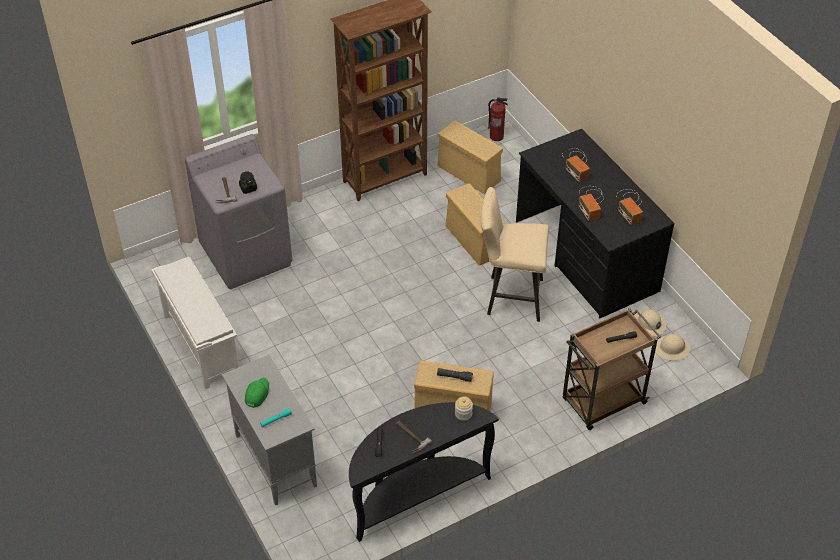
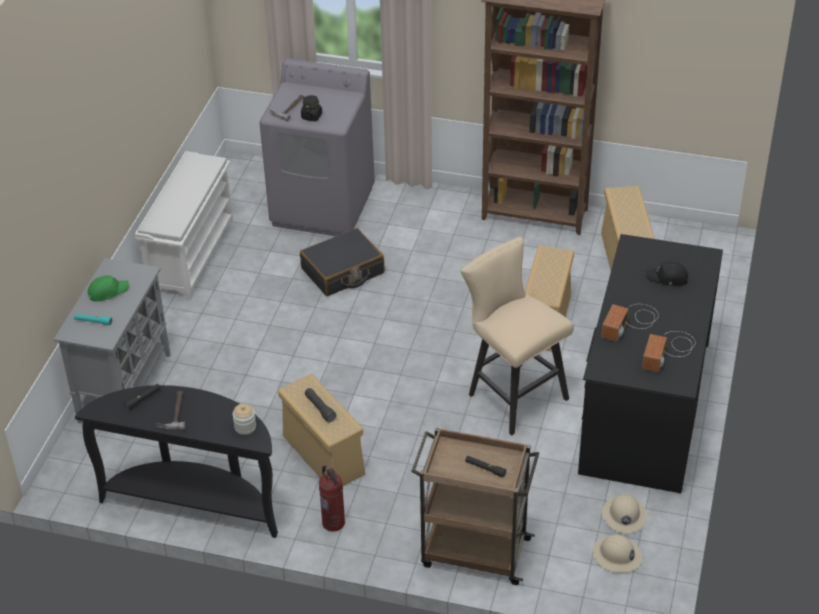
camera: 45 degrees right, 5 degrees down
fire extinguisher [488,97,508,141] -> fire extinguisher moved to [319,466,345,532]
radio [562,148,590,182] -> black cap [645,261,689,286]
none -> black suitcase [300,228,385,296]

